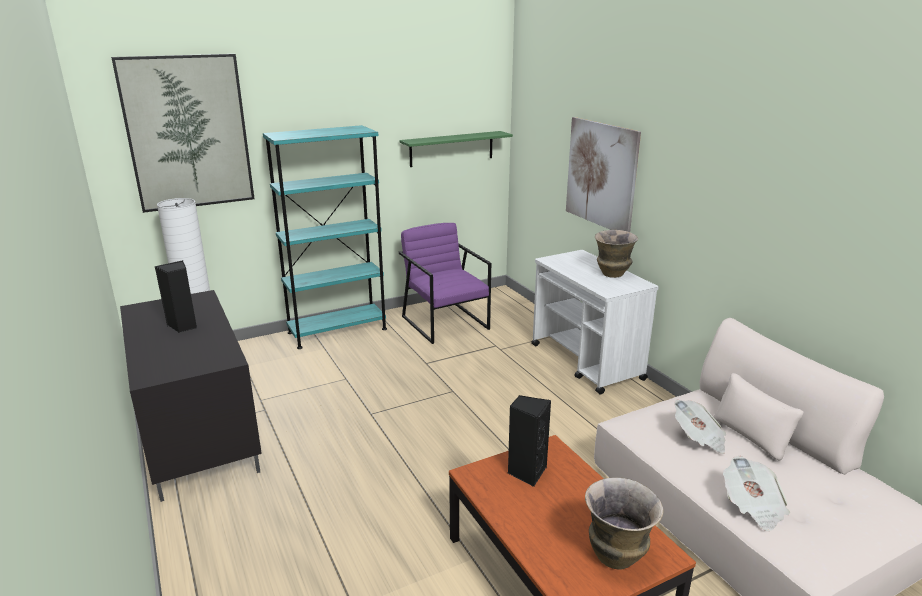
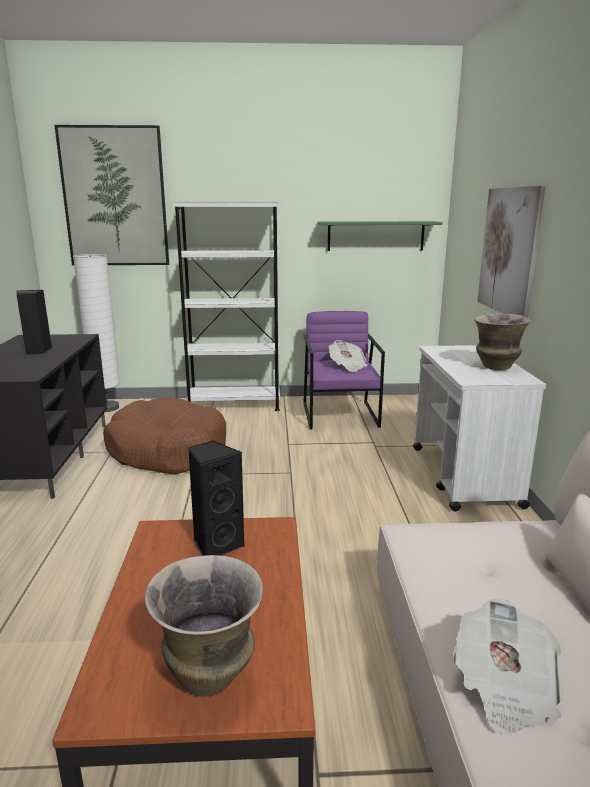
camera: 25 degrees right, 5 degrees down
turquoise bookcase [263,125,387,349] -> white bookcase [173,202,280,411]
newspaper [674,399,726,454] -> newspaper moved to [329,340,368,372]
none -> brown dog bed [103,397,226,475]

